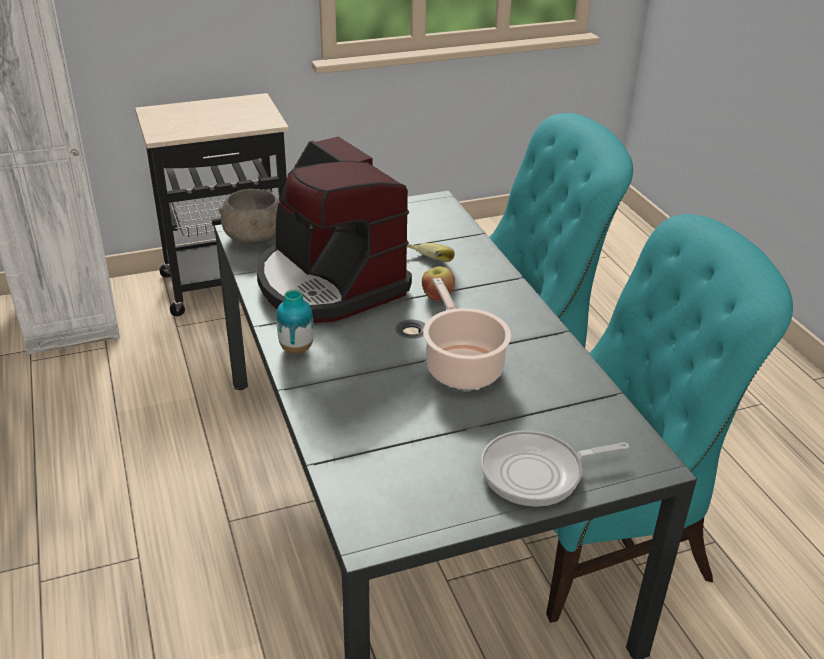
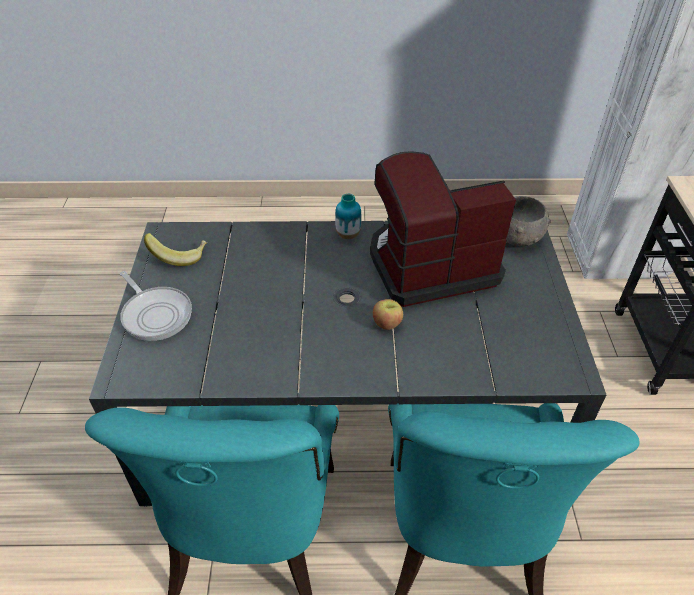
camera: 110 degrees right, 10 degrees up
banana [407,243,455,262] -> banana moved to [144,233,207,266]
cooking pot [423,278,511,389] -> none
frying pan [481,430,629,507] -> frying pan turned 135 degrees clockwise [120,271,192,341]

